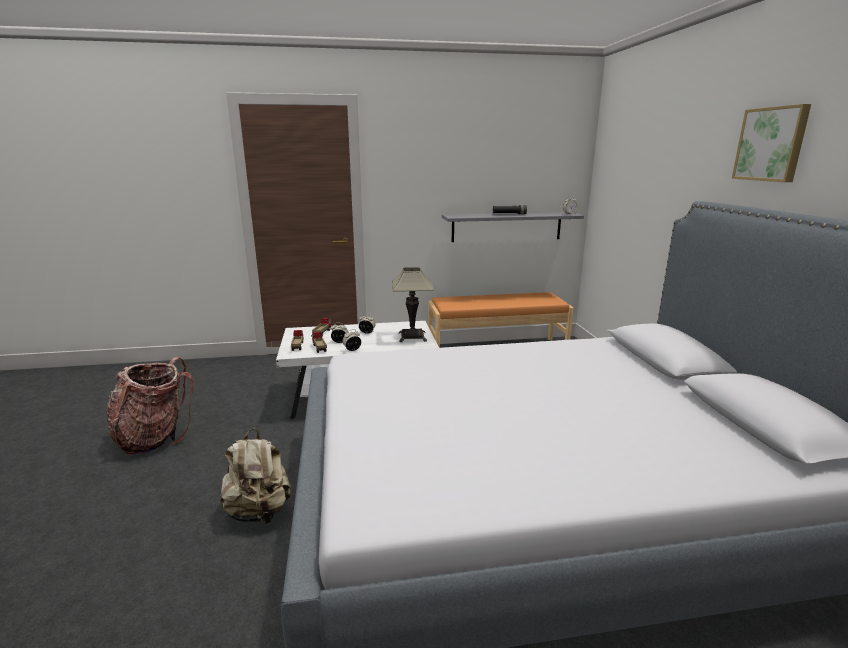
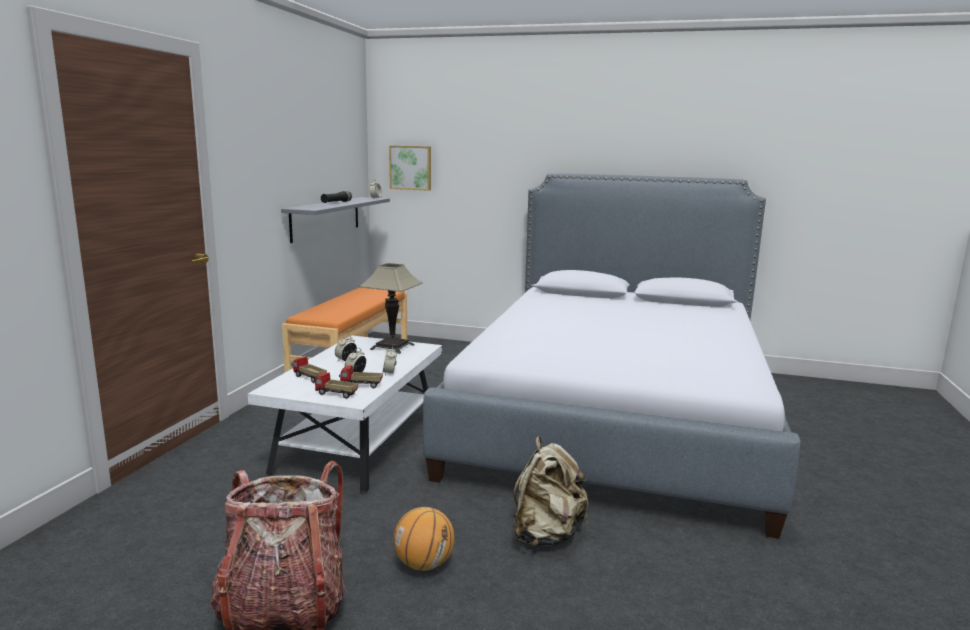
camera: 65 degrees left, 5 degrees down
picture [732,104,811,182] -> picture moved to [389,146,431,191]
none -> basketball [394,507,455,571]

